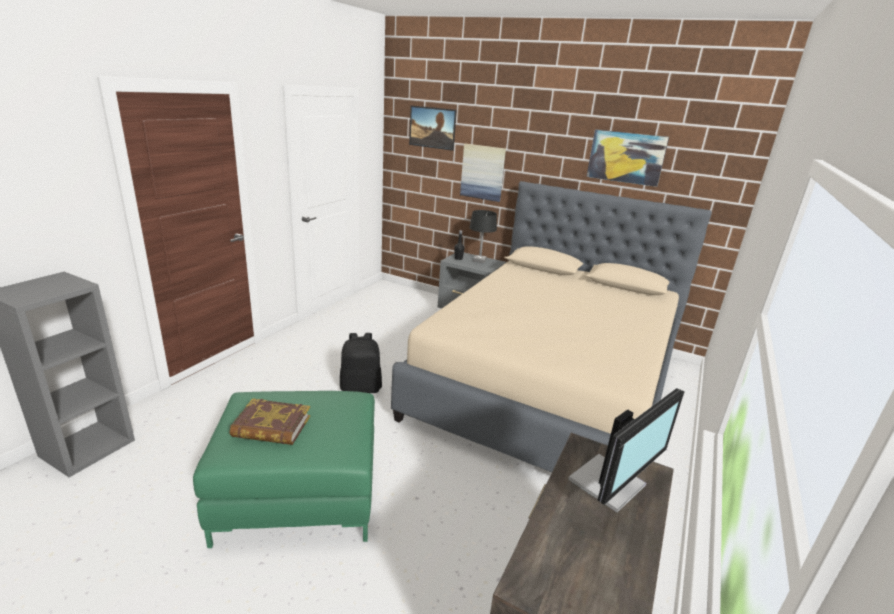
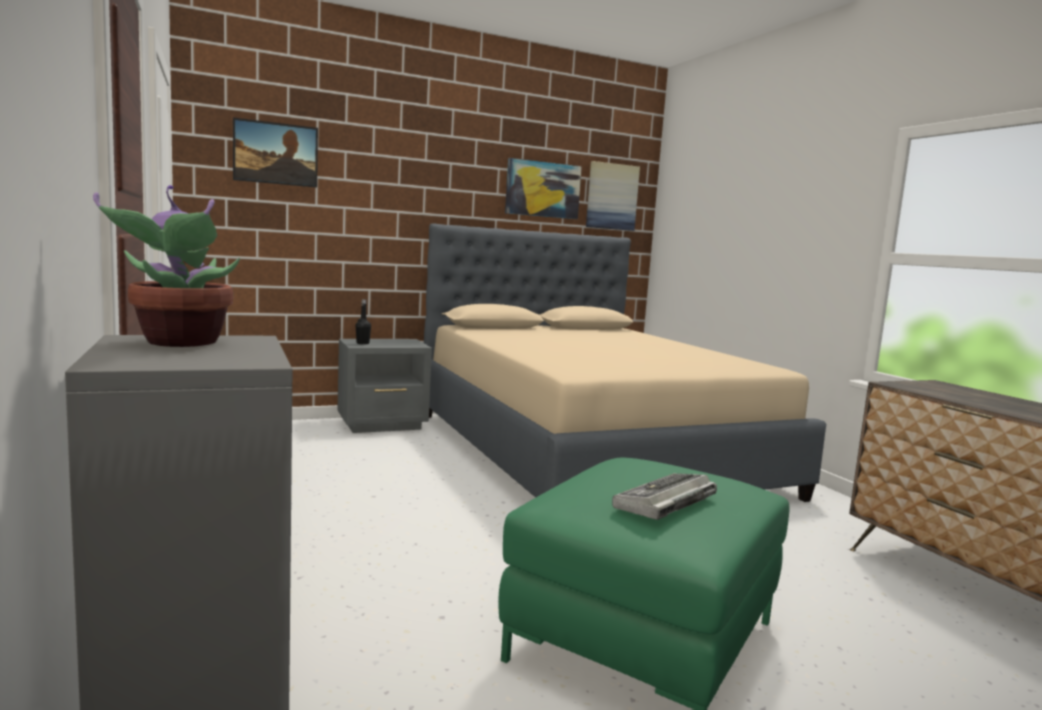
camera: 50 degrees left, 15 degrees down
book [230,399,310,445] -> keyboard [612,473,717,520]
black backpack [340,333,382,393] -> none
picture [460,144,506,202] -> picture moved to [586,161,640,231]
black table lamp [469,210,497,263] -> none
monitor [568,388,684,513] -> none
none -> potted plant [93,185,240,347]

